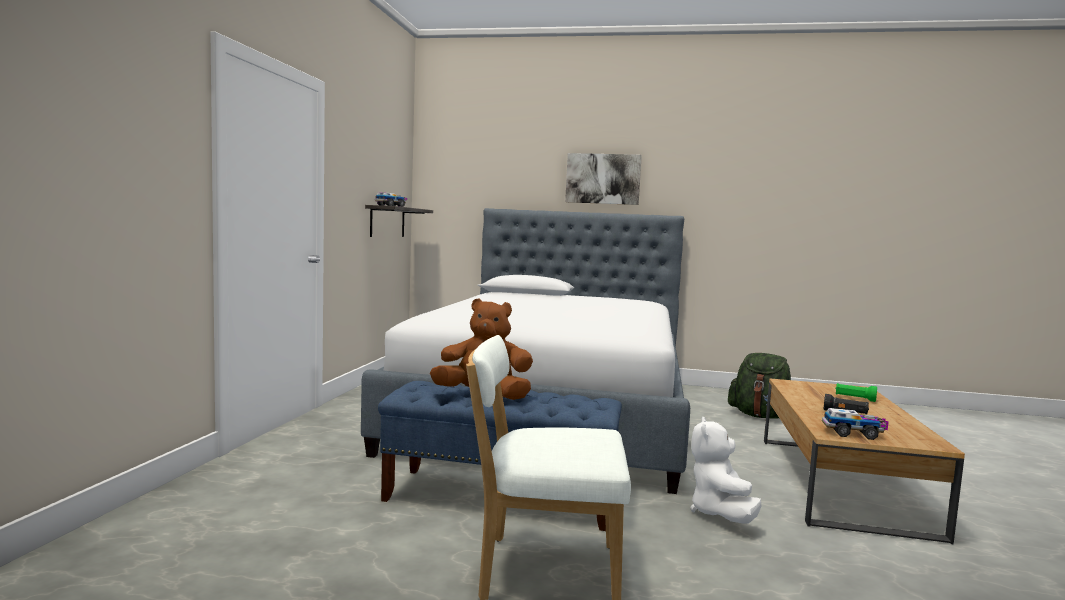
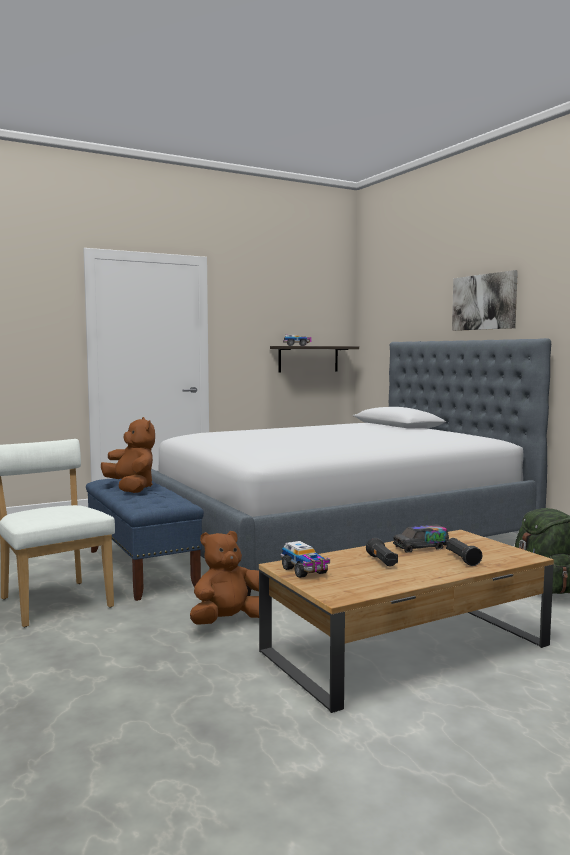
camera: 50 degrees right, 0 degrees up
white plush toy [690,417,761,524] -> brown plush toy [190,531,259,625]
green flashlight [836,383,877,402] -> black flashlight [446,538,482,566]
none -> toy truck [393,524,449,553]

